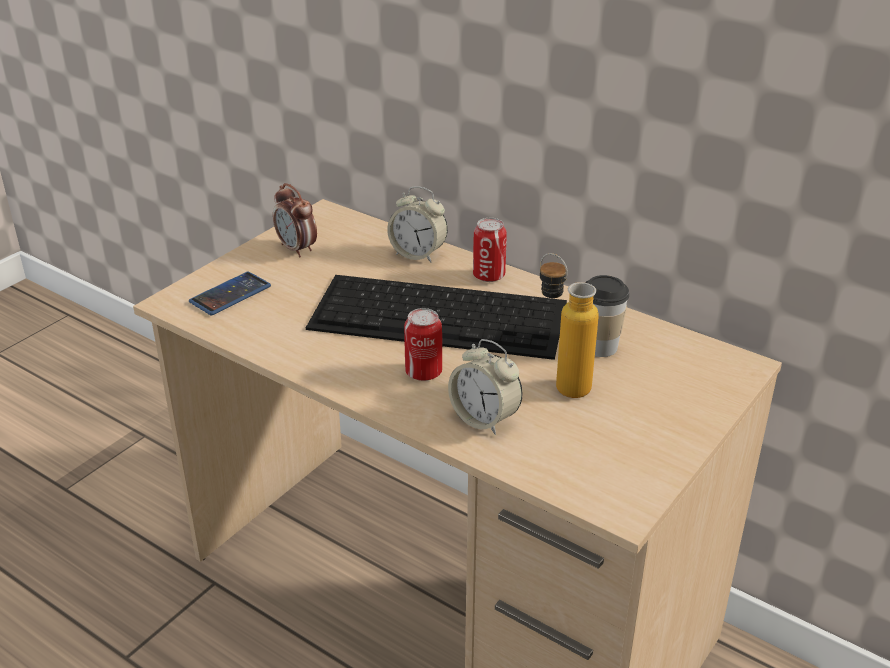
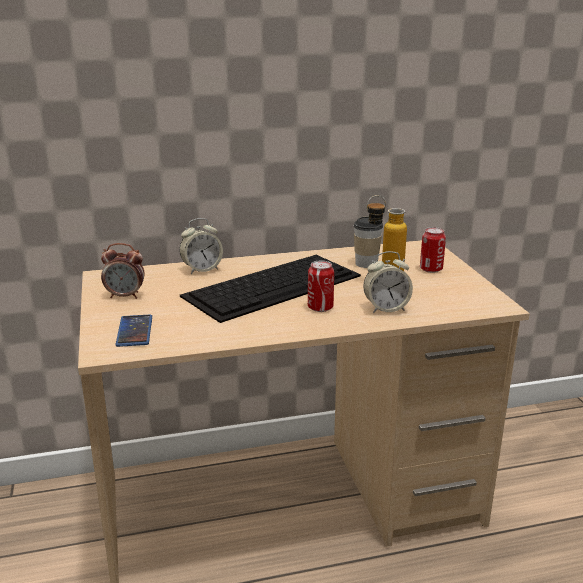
camera: 50 degrees left, 10 degrees down
can [473,218,507,282] -> can moved to [420,227,446,273]

